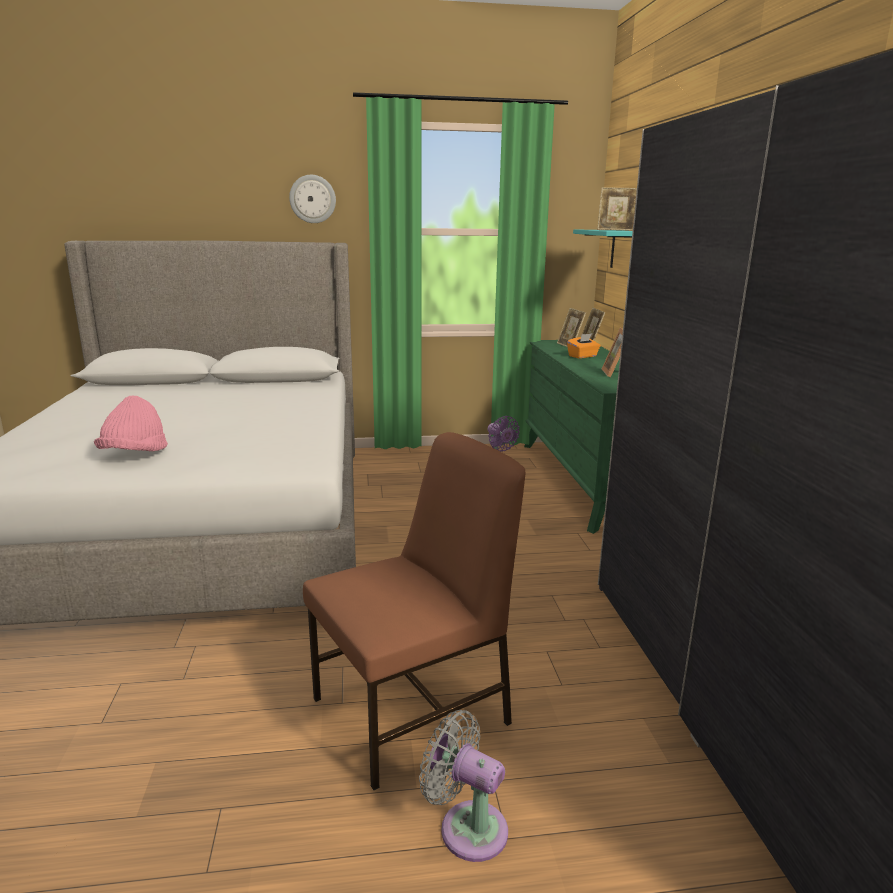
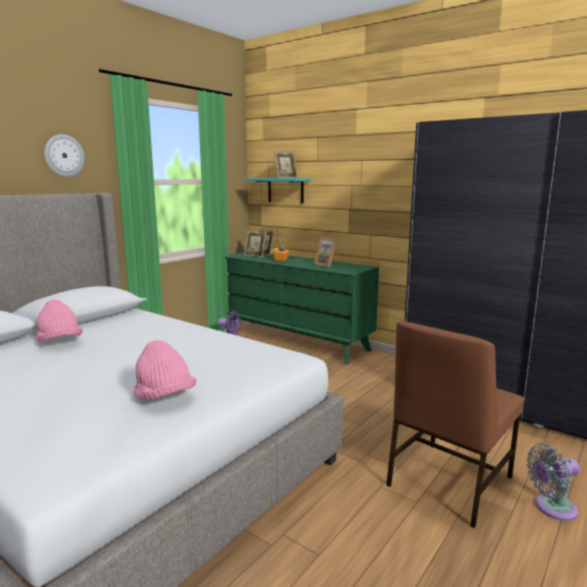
camera: 45 degrees left, 5 degrees down
brown chair [303,432,525,790] -> brown chair turned 150 degrees counterclockwise [386,322,524,528]
none -> pink hat [35,299,83,342]

